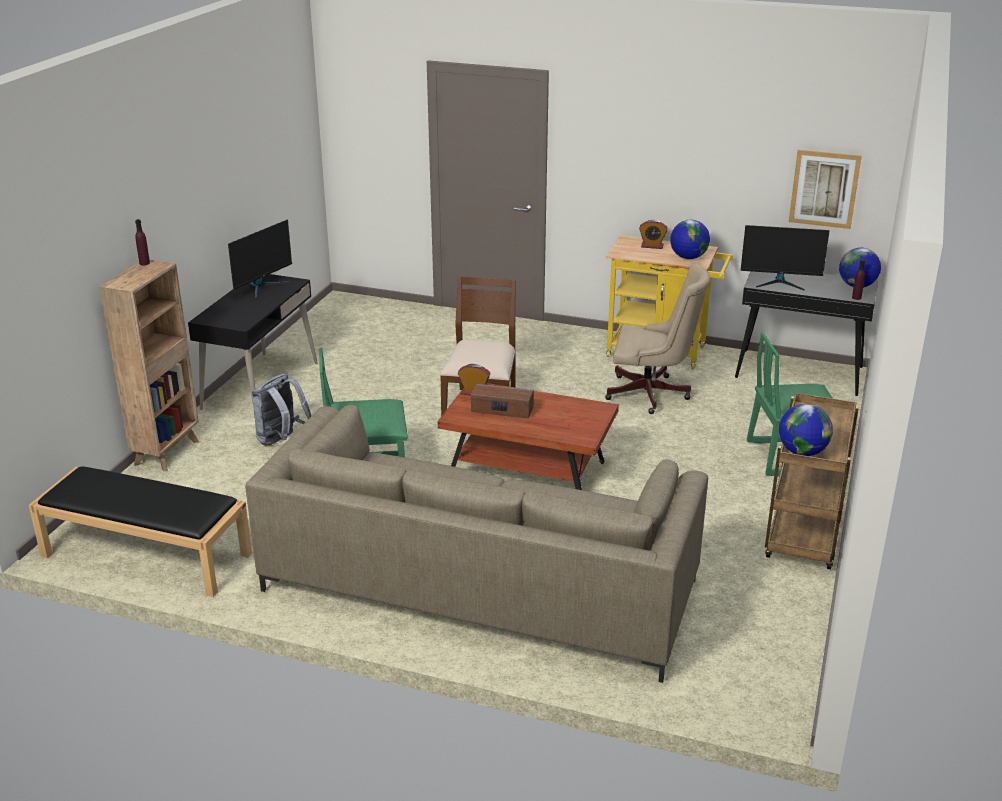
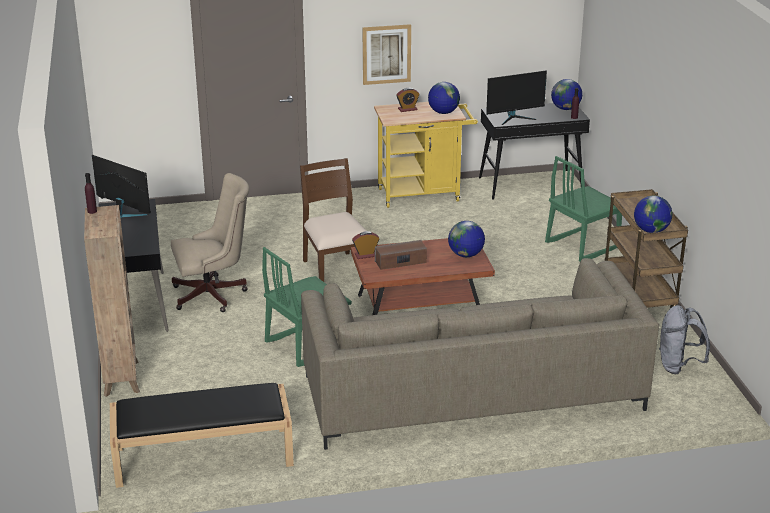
camera: 30 degrees left, 0 degrees up
monitor [228,220,292,298] -> monitor turned 60 degrees counterclockwise [92,155,151,218]
grey backpack [252,374,311,446] -> grey backpack moved to [659,305,710,375]
beige office chair [605,263,710,414] -> beige office chair moved to [171,173,249,312]
picture [789,150,862,229] -> picture moved to [362,24,411,85]
none -> globe [448,221,485,257]

